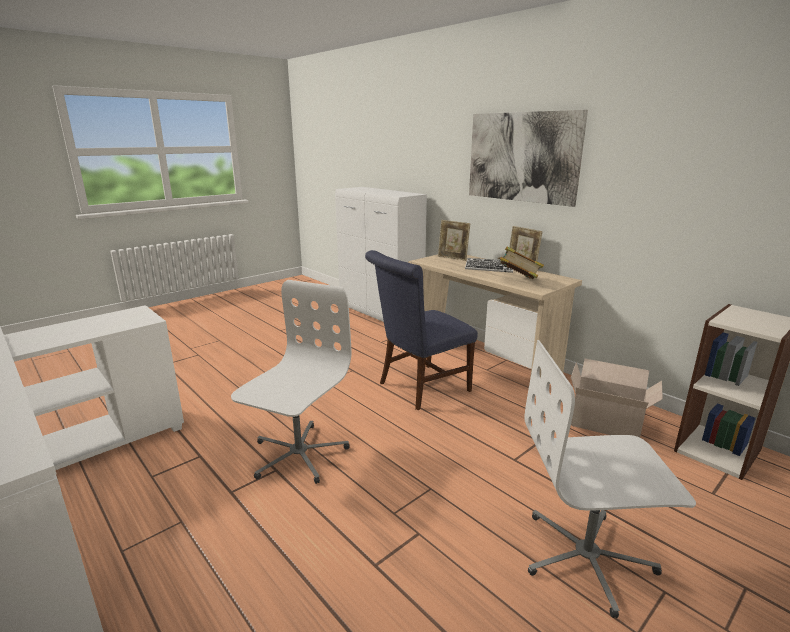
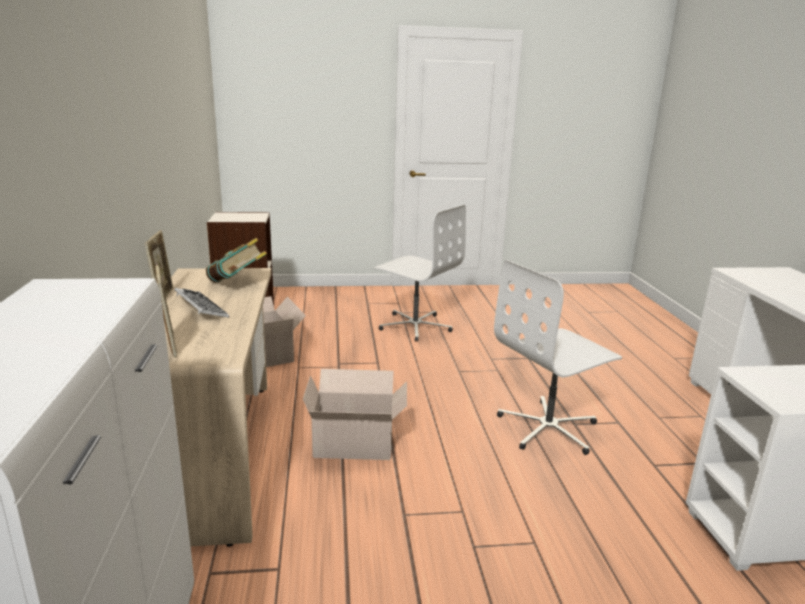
camera: 145 degrees left, 0 degrees up
blue chair [365,250,478,410] -> cardboard box [303,369,407,460]
picture [469,110,588,207] -> none

